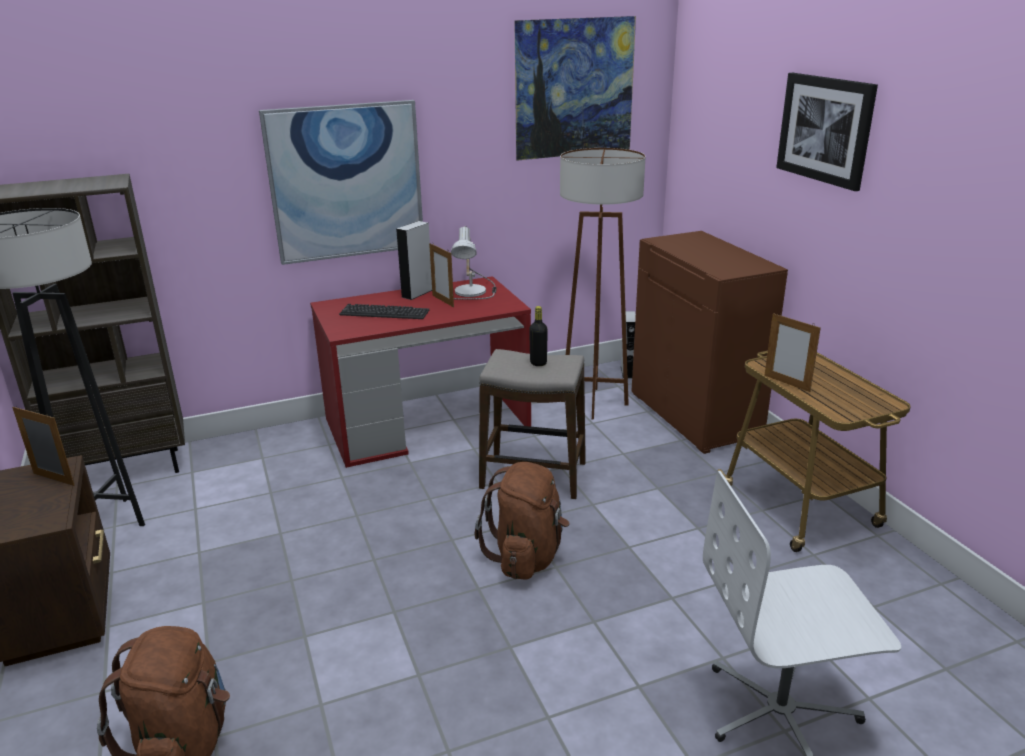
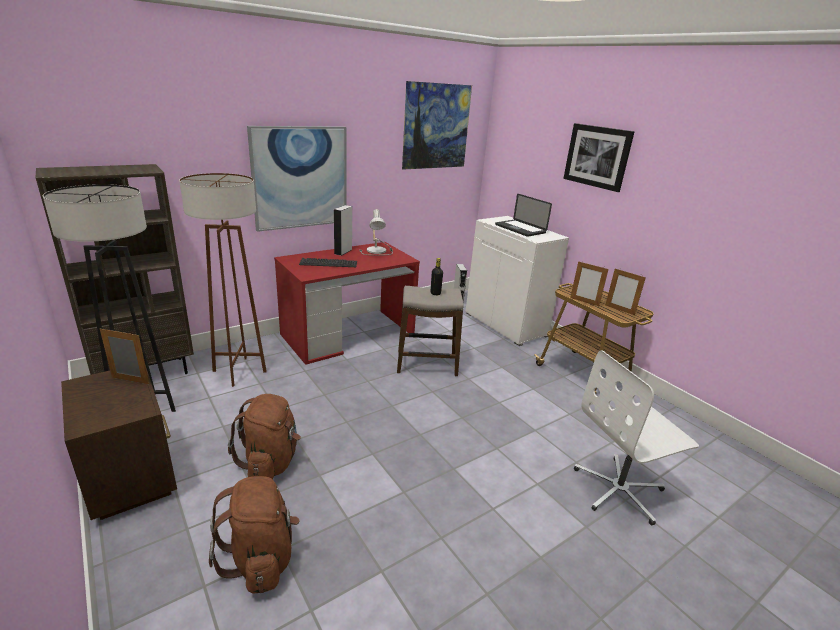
camera: 15 degrees left, 0 degrees up
picture frame [429,243,454,307] -> picture frame moved to [605,269,646,315]
brown backpack [475,462,569,580] -> brown backpack moved to [228,394,301,479]
brown floor lamp [560,148,646,420] -> brown floor lamp moved to [179,173,267,387]
brown cabinet [632,231,788,454] -> white cabinet [465,216,569,346]
none -> laptop [495,194,552,237]

